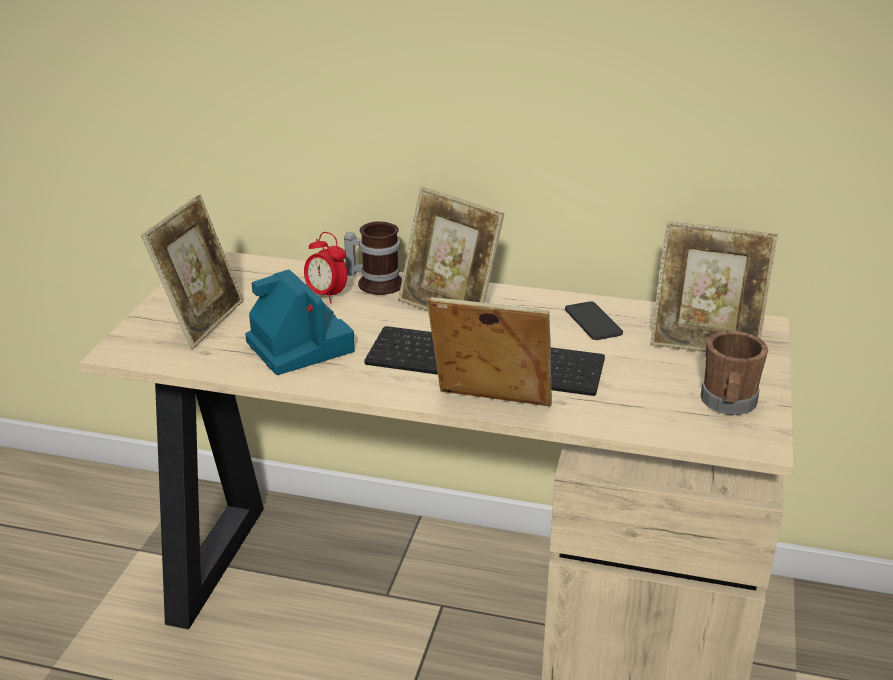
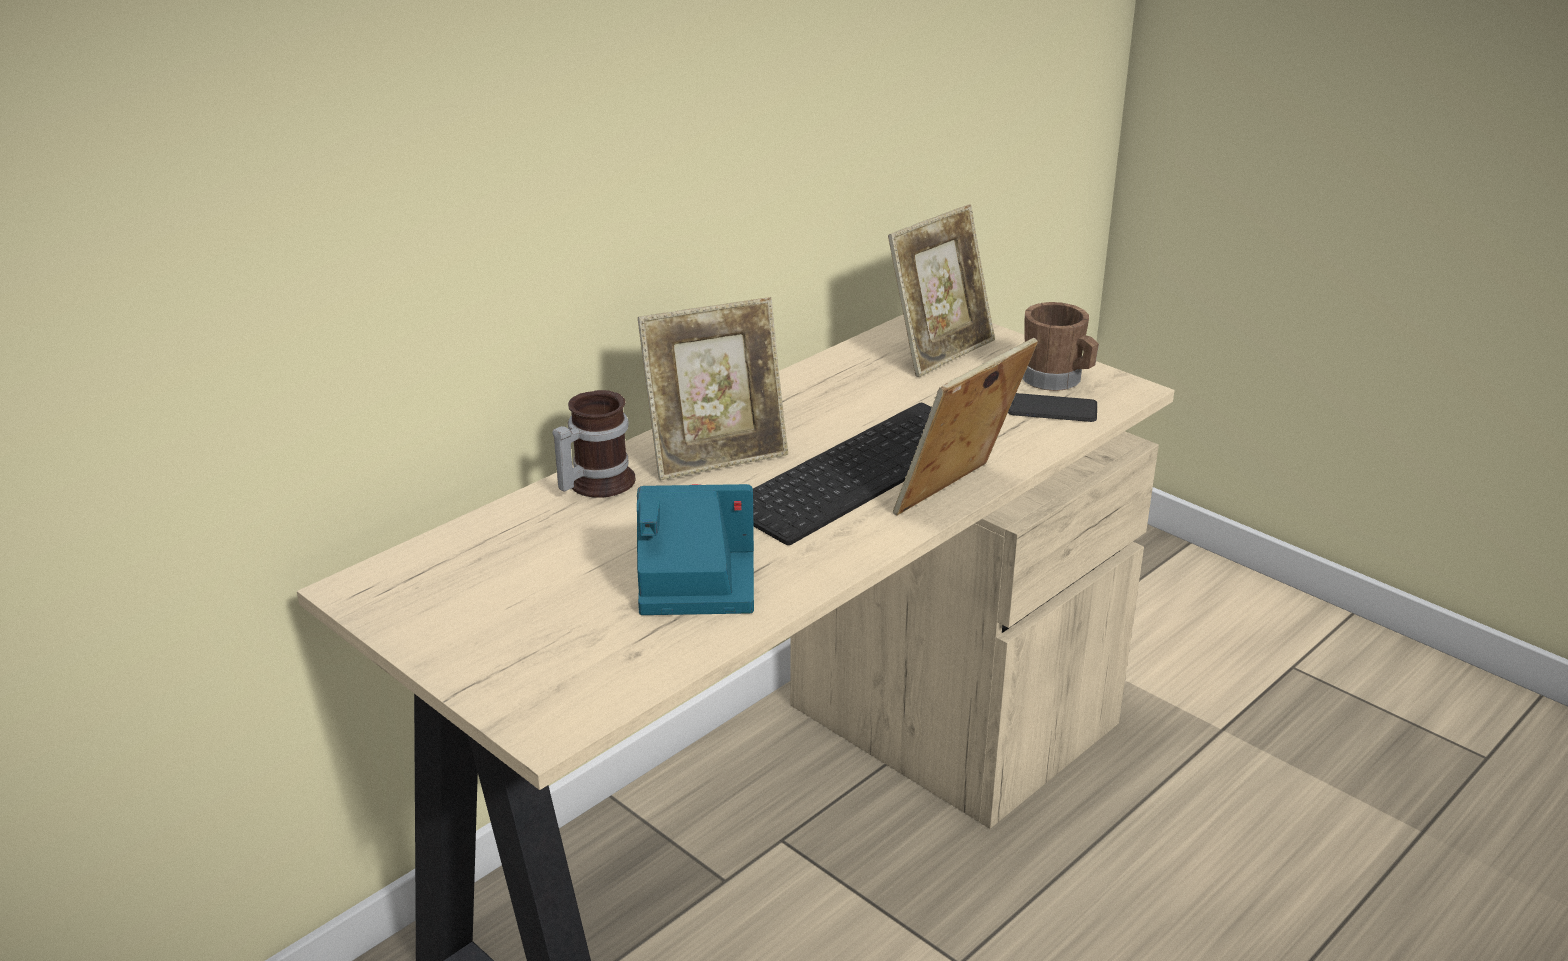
camera: 60 degrees left, 0 degrees up
picture frame [141,195,244,349] -> none
alarm clock [304,232,347,304] -> none
phone [565,301,623,340] -> phone moved to [1008,393,1097,422]

